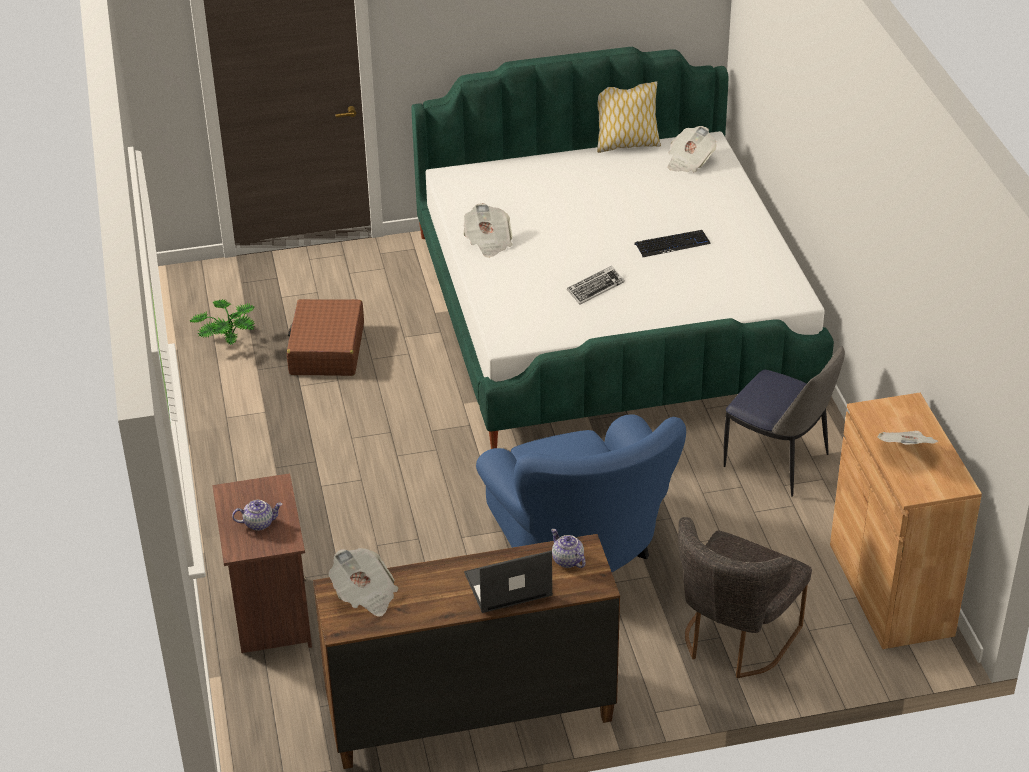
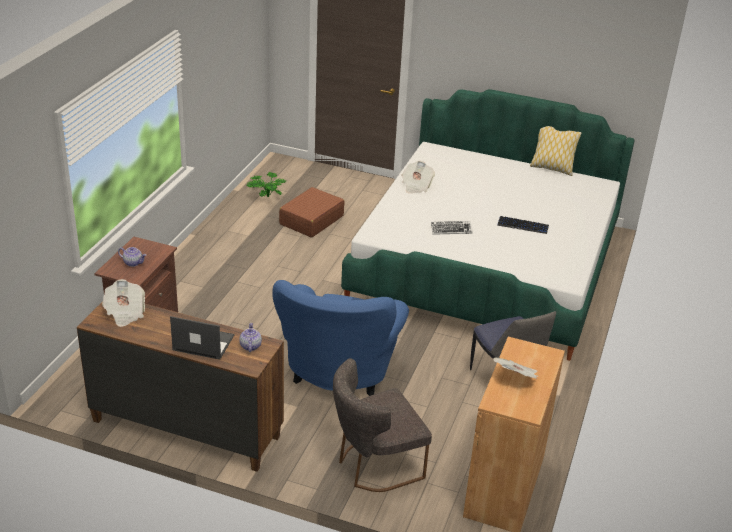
camera: 30 degrees right, 5 degrees down
newspaper [668,126,716,173] -> none

